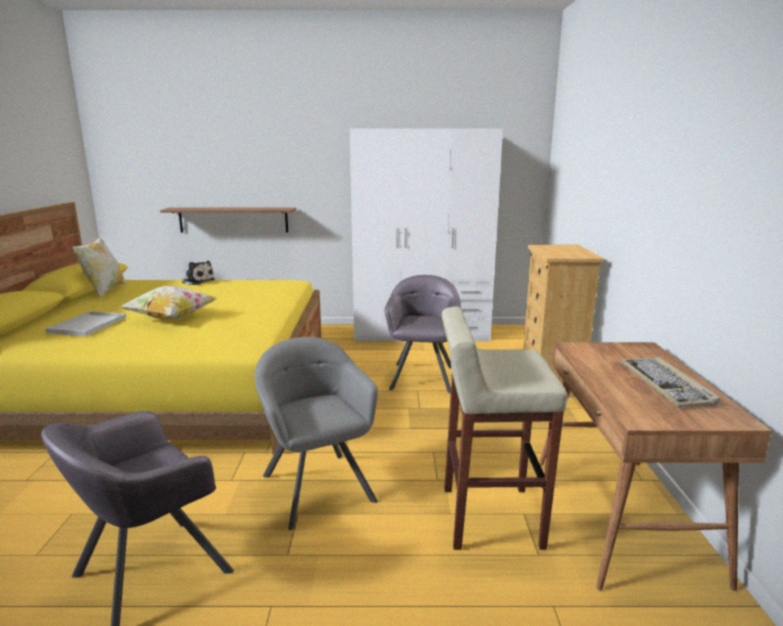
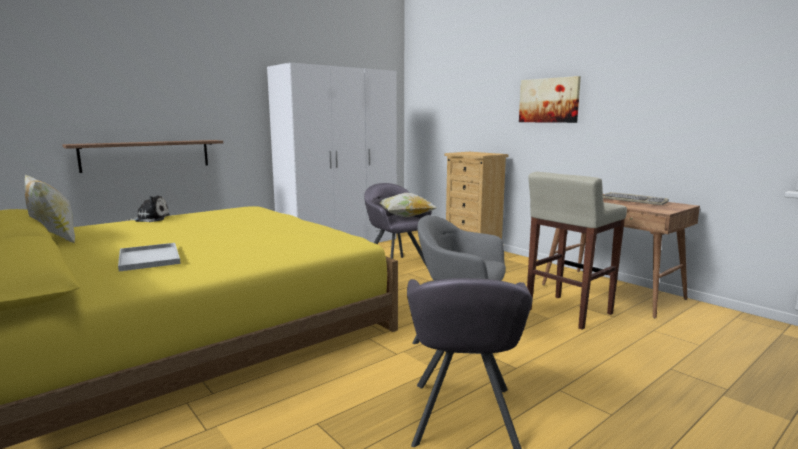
camera: 40 degrees left, 5 degrees down
pillow [120,286,217,320] -> pillow moved to [380,193,437,217]
none -> picture [519,76,581,123]

